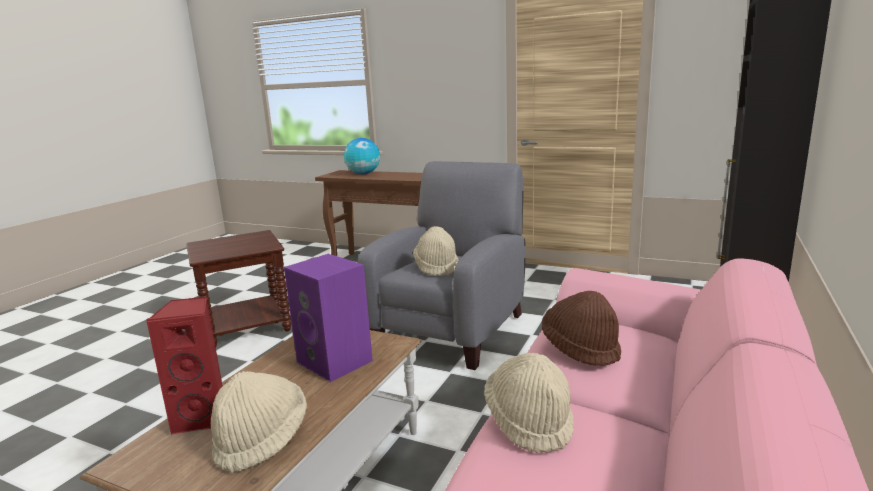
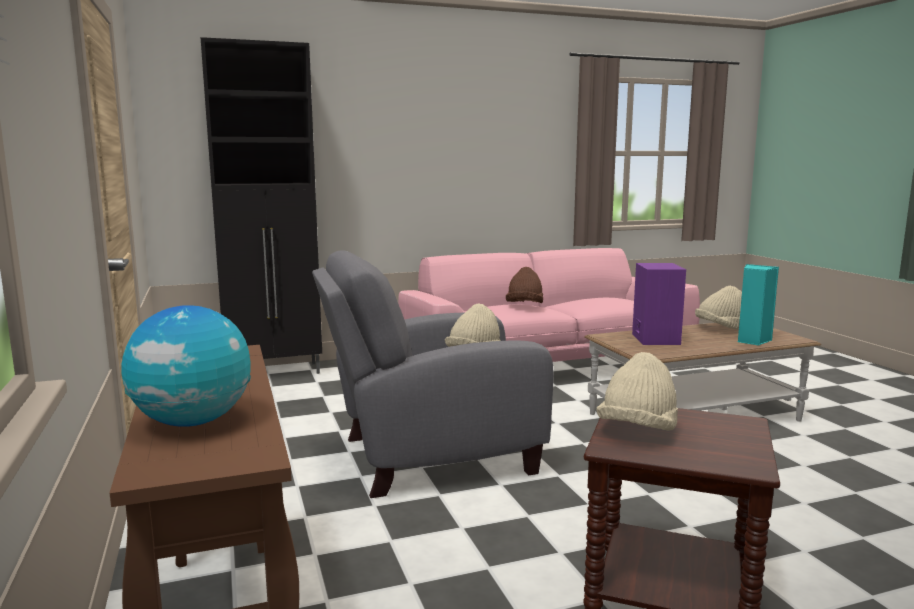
camera: 135 degrees left, 5 degrees down
red speaker [146,297,223,435] -> turquoise speaker [738,264,779,346]
beige hat [484,353,574,453] -> beige hat moved to [596,352,678,431]

